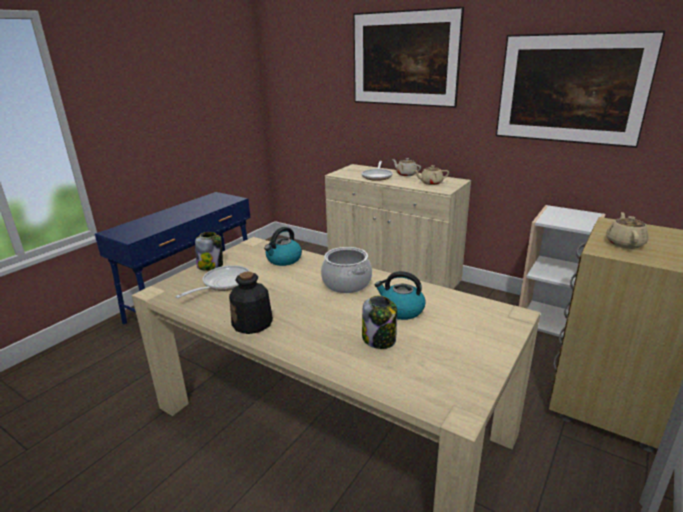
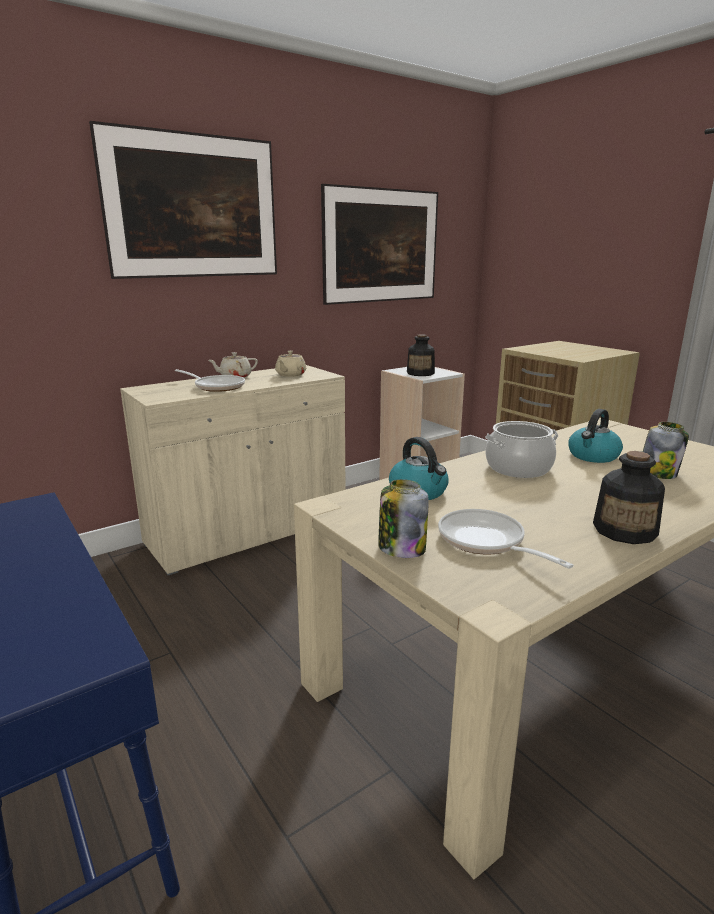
camera: 70 degrees left, 5 degrees down
beige teapot [606,212,649,249] -> none
none -> bottle [407,334,435,376]

